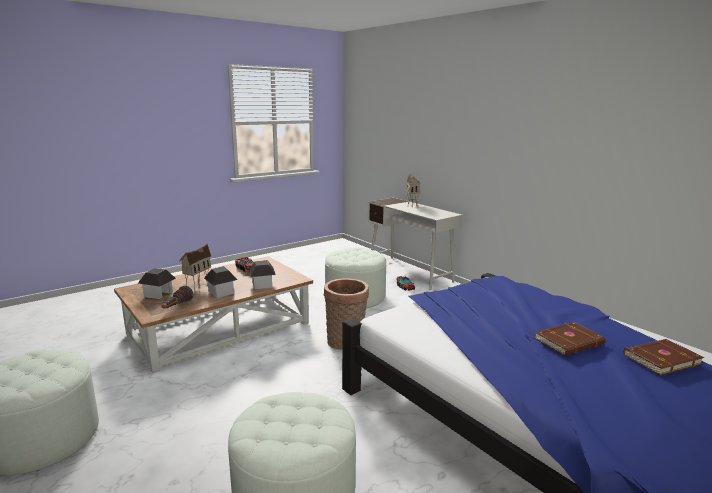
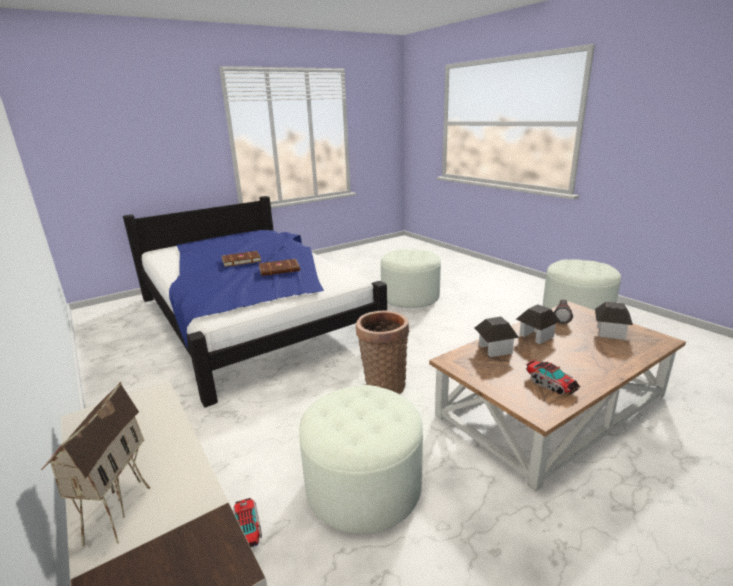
camera: 175 degrees left, 5 degrees up
toy house [179,243,211,293] -> none
brown book [623,339,704,375] -> brown book moved to [259,259,300,276]

